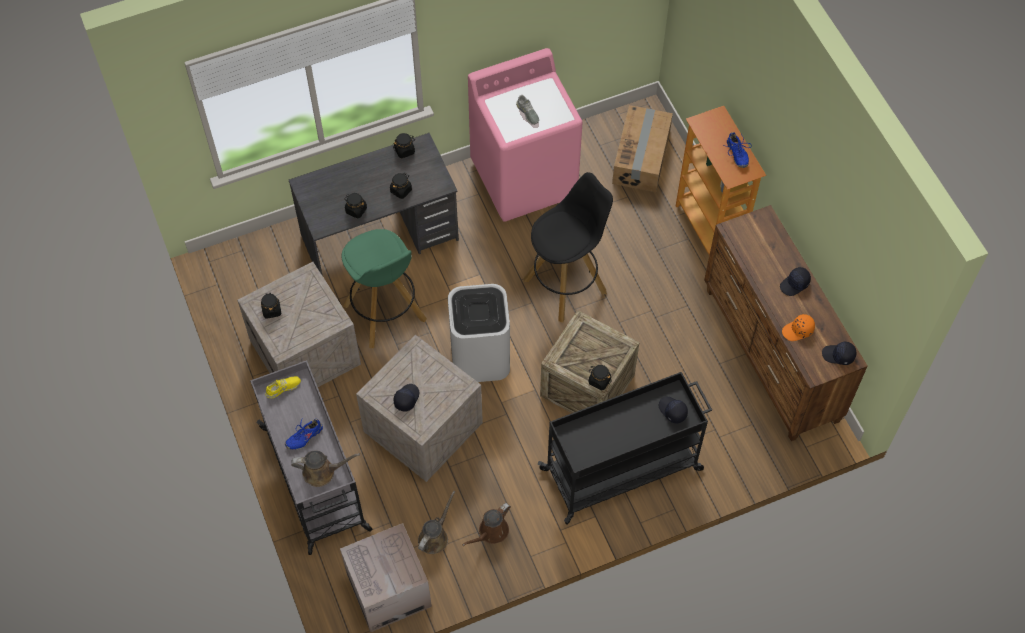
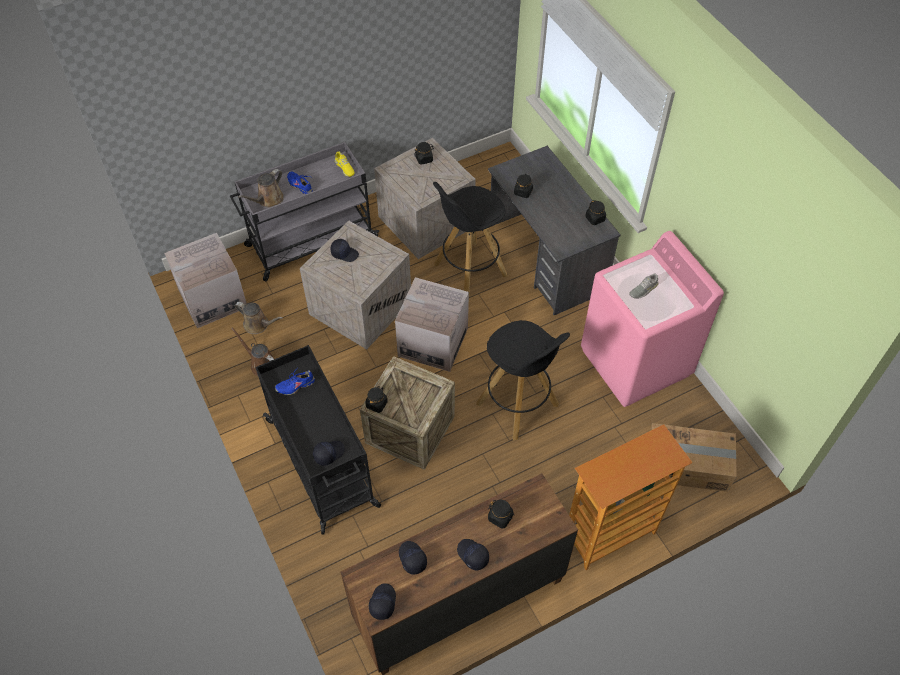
camera: 85 degrees right, 5 degrees down
brown watering can [291,450,360,487] -> brown watering can turned 45 degrees clockwise [238,169,284,207]
green stool [342,229,427,348] -> black stool [433,182,507,292]
black jar [390,173,412,199] -> black jar moved to [488,500,514,529]
white trash can [448,284,510,382] -> cardboard box [395,277,469,372]
blue shoe [726,132,752,168] -> blue shoe moved to [275,369,315,395]
orange cap [782,314,815,341] -> black cap [399,541,427,575]

